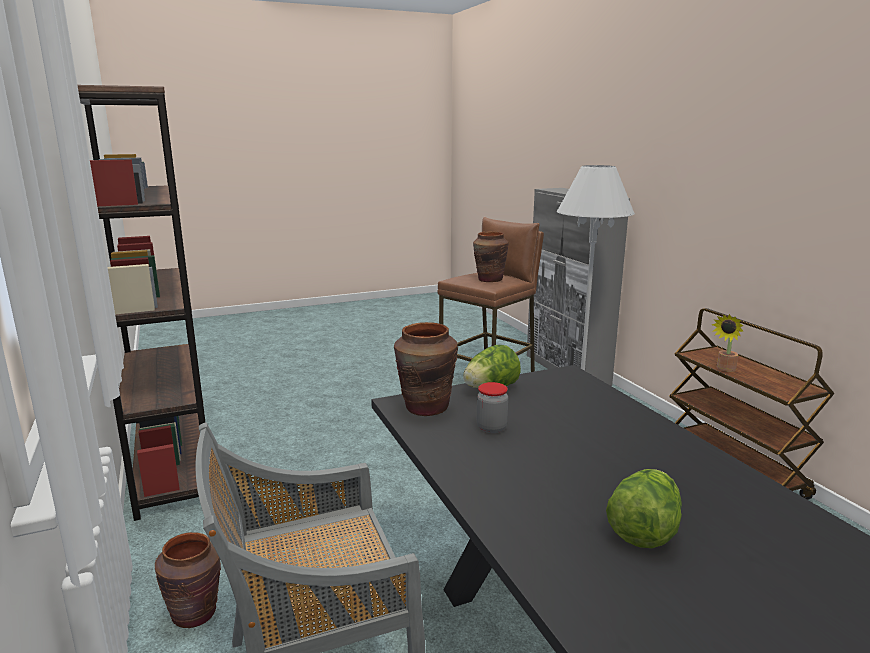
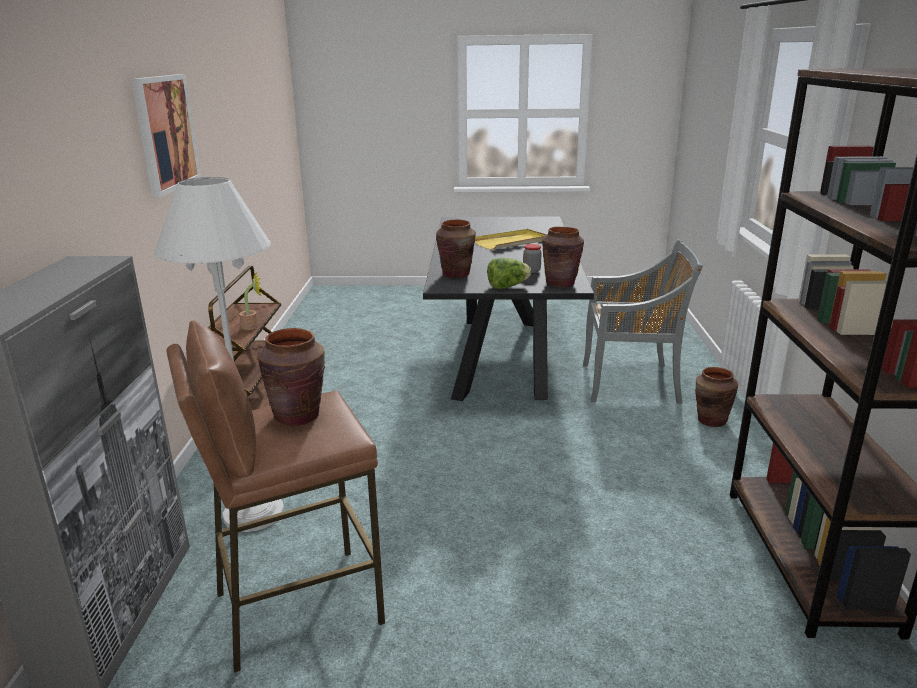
camera: 155 degrees left, 5 degrees up
lettuce [606,469,682,548] -> yellow tray [475,229,547,250]
none -> picture [131,74,201,197]
none -> brown vase [436,219,476,278]

